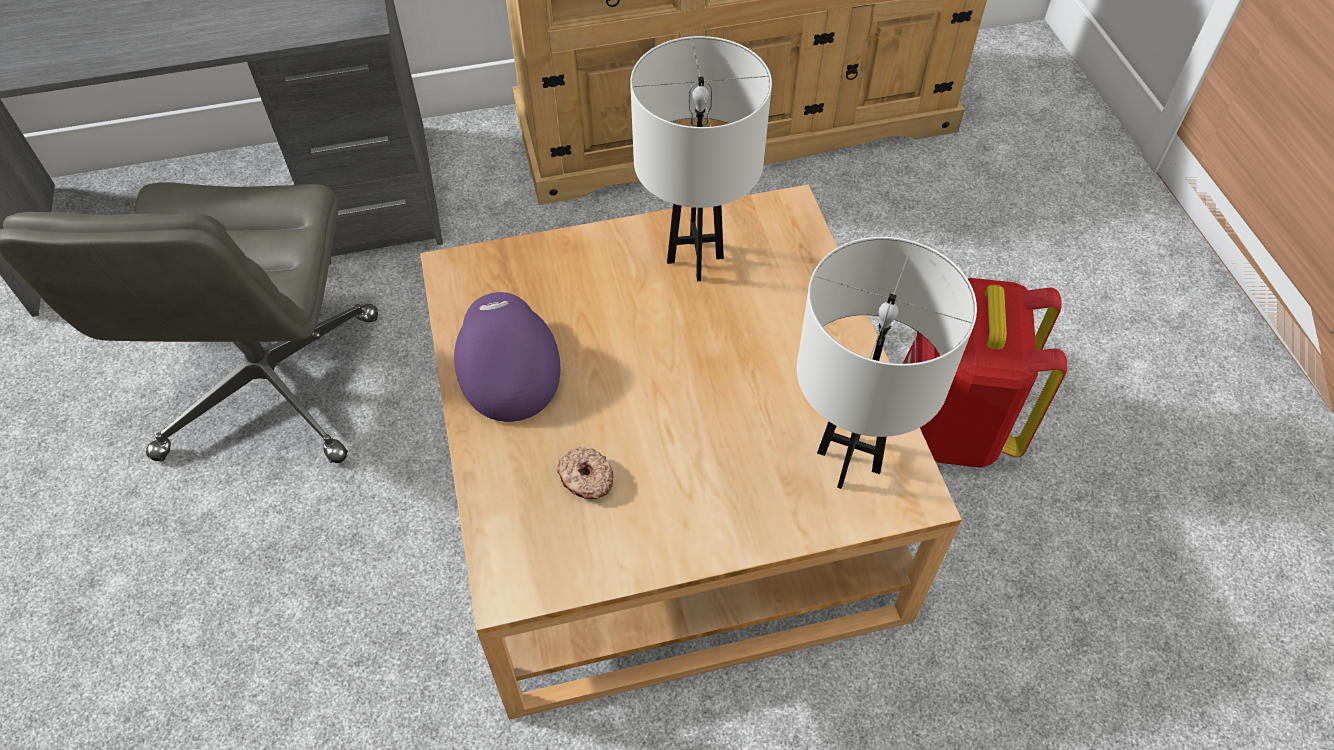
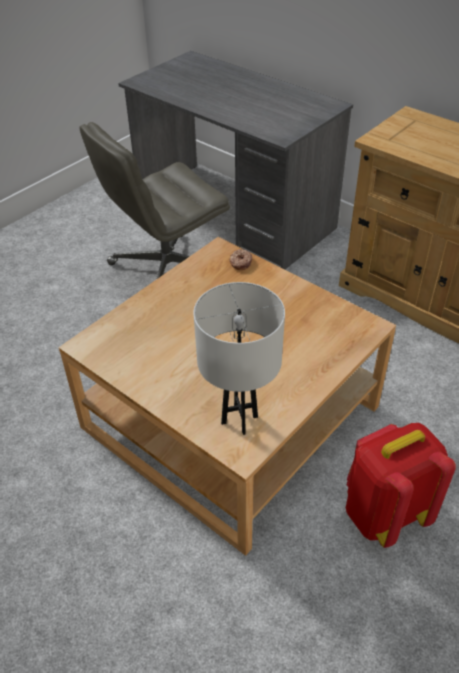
camera: 55 degrees right, 10 degrees down
purple cap [454,292,560,422] -> none
donut [557,447,614,499] -> donut moved to [229,249,252,270]
white table lamp [630,36,772,281] -> none

